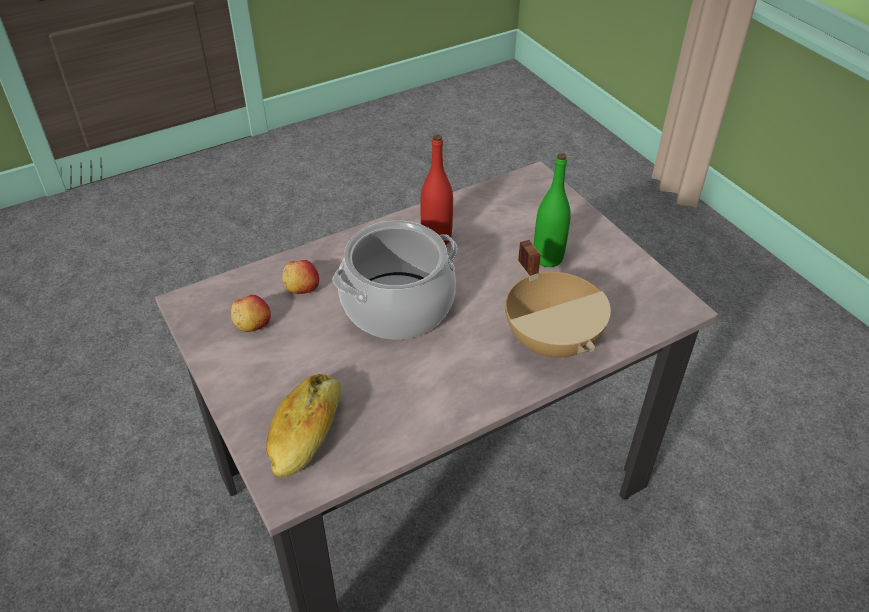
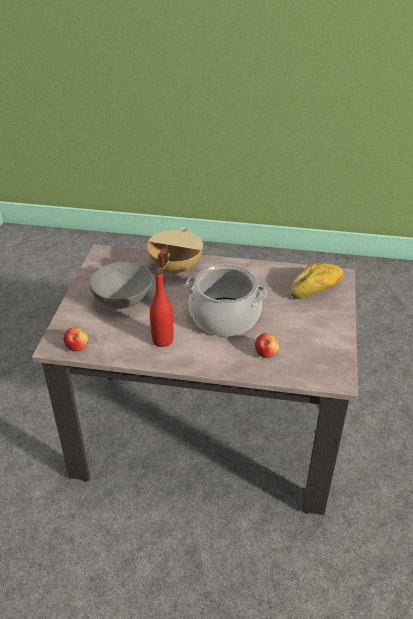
camera: 140 degrees left, 5 degrees down
apple [231,295,271,332] -> apple moved to [64,327,88,351]
green bottle [534,153,571,267] -> grey bowl [89,262,153,309]

